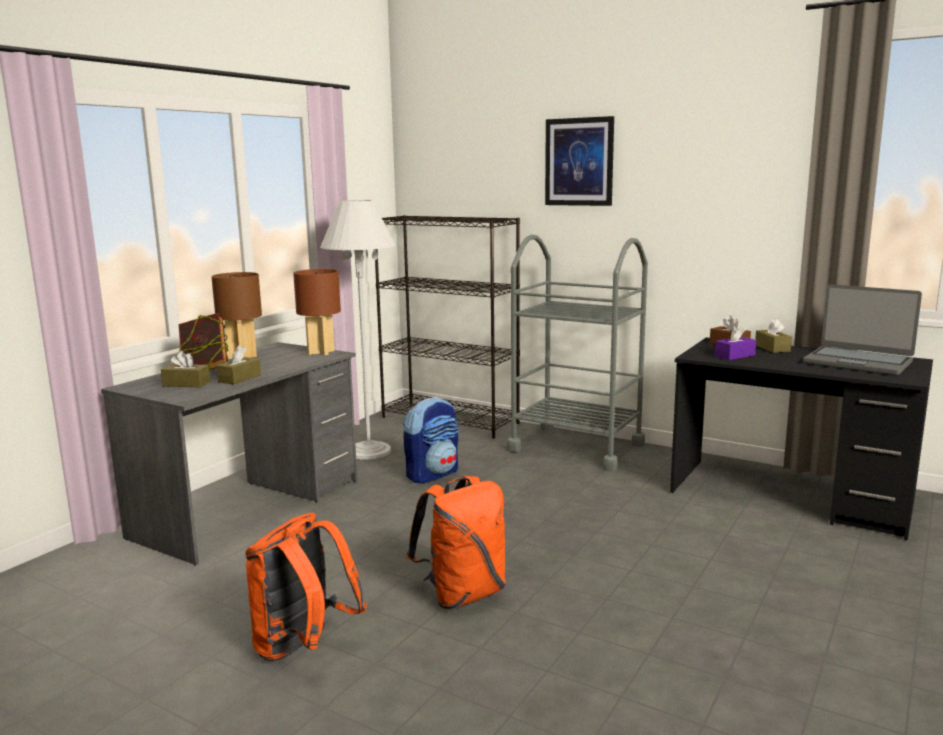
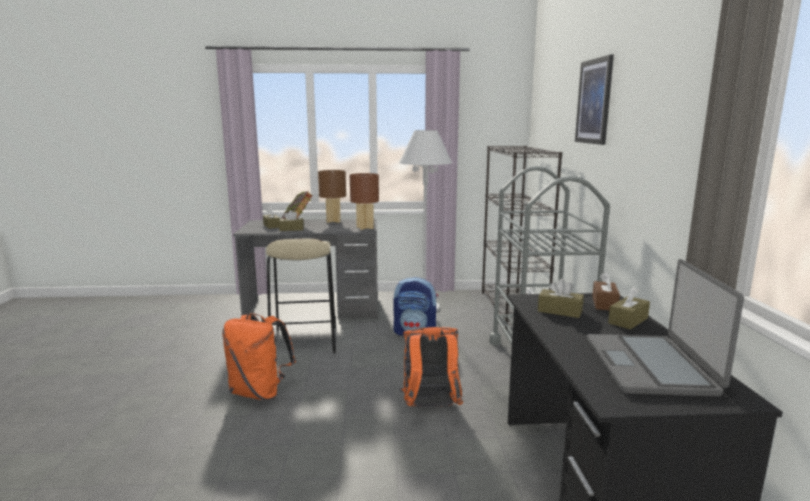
camera: 55 degrees right, 0 degrees up
orange backpack [245,512,367,661] -> orange backpack moved to [399,327,463,407]
purple tissue box [715,325,756,360] -> brown tissue box [538,279,584,318]
none -> beige stool [266,239,336,353]

